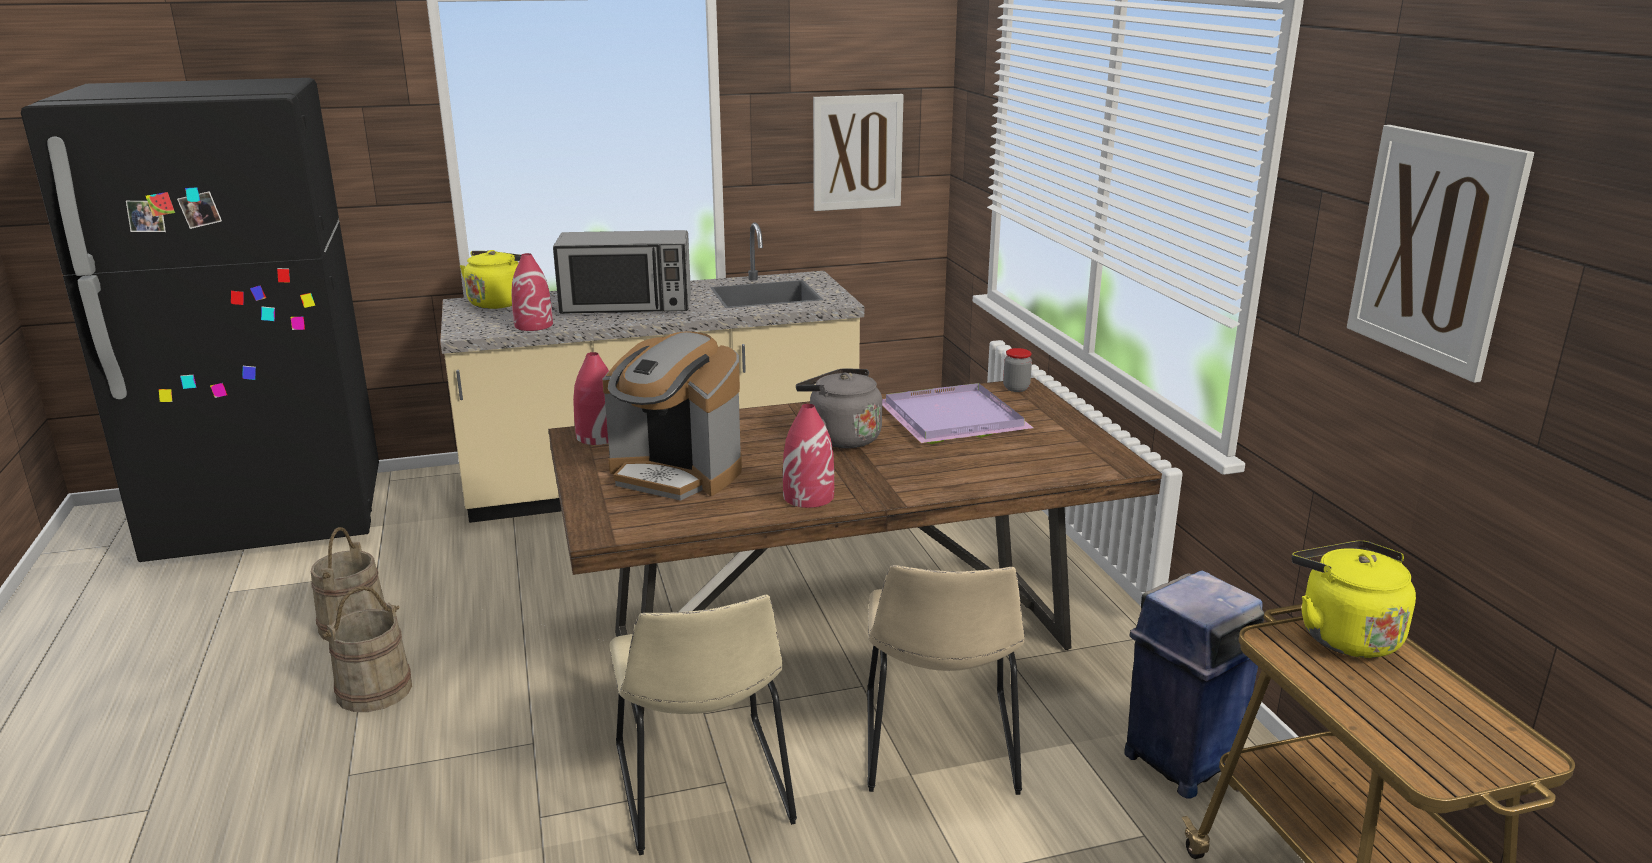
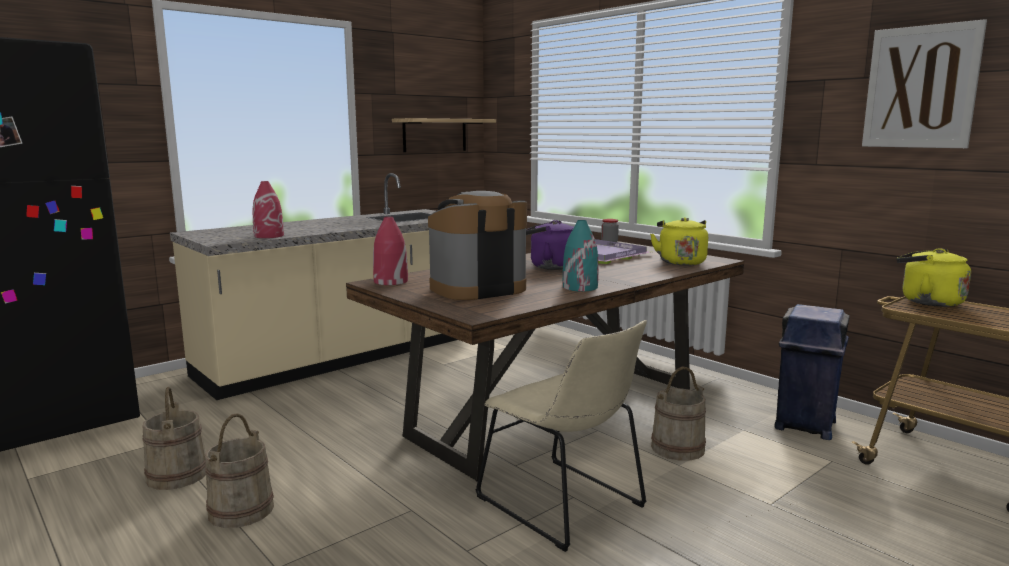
camera: 25 degrees left, 10 degrees down
yellow kettle [460,250,521,309] -> yellow kettle moved to [650,217,708,265]
microwave [553,230,691,314] -> none
coffee machine [602,331,742,501] -> coffee machine turned 150 degrees clockwise [428,191,527,300]
red vase [783,404,834,508] -> turquoise vase [563,220,598,291]
grey kettle [796,368,882,448] -> purple kettle [526,220,574,270]
picture [813,94,904,211] -> shelf [392,118,496,152]
beige chair [867,565,1025,795] -> beige bucket [651,367,706,461]

